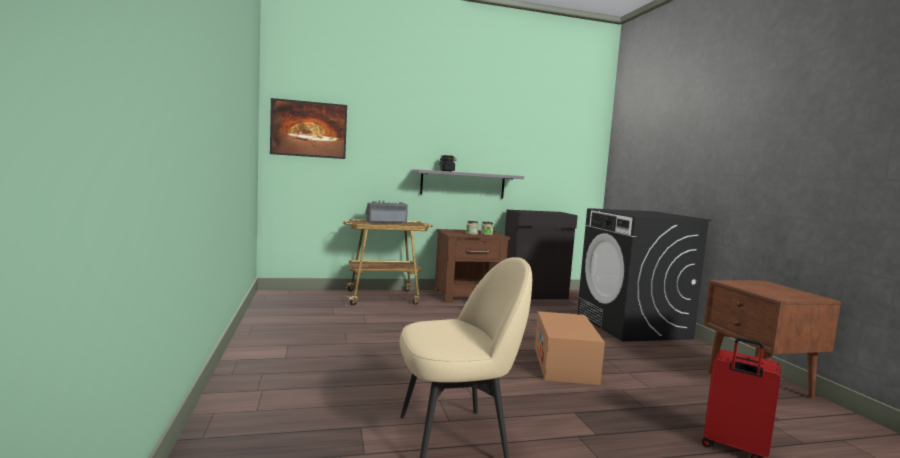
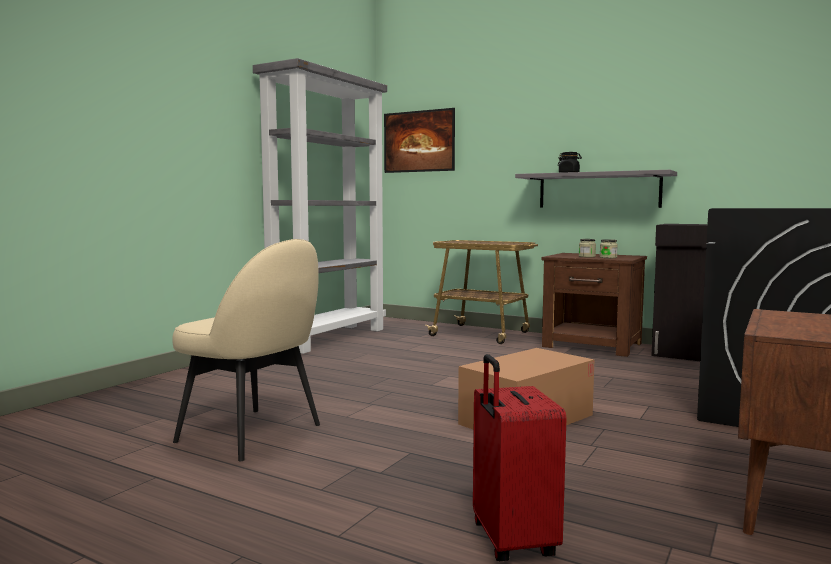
camera: 45 degrees right, 0 degrees up
radio [365,200,408,223] -> none
none -> grey bookcase [253,58,387,354]

